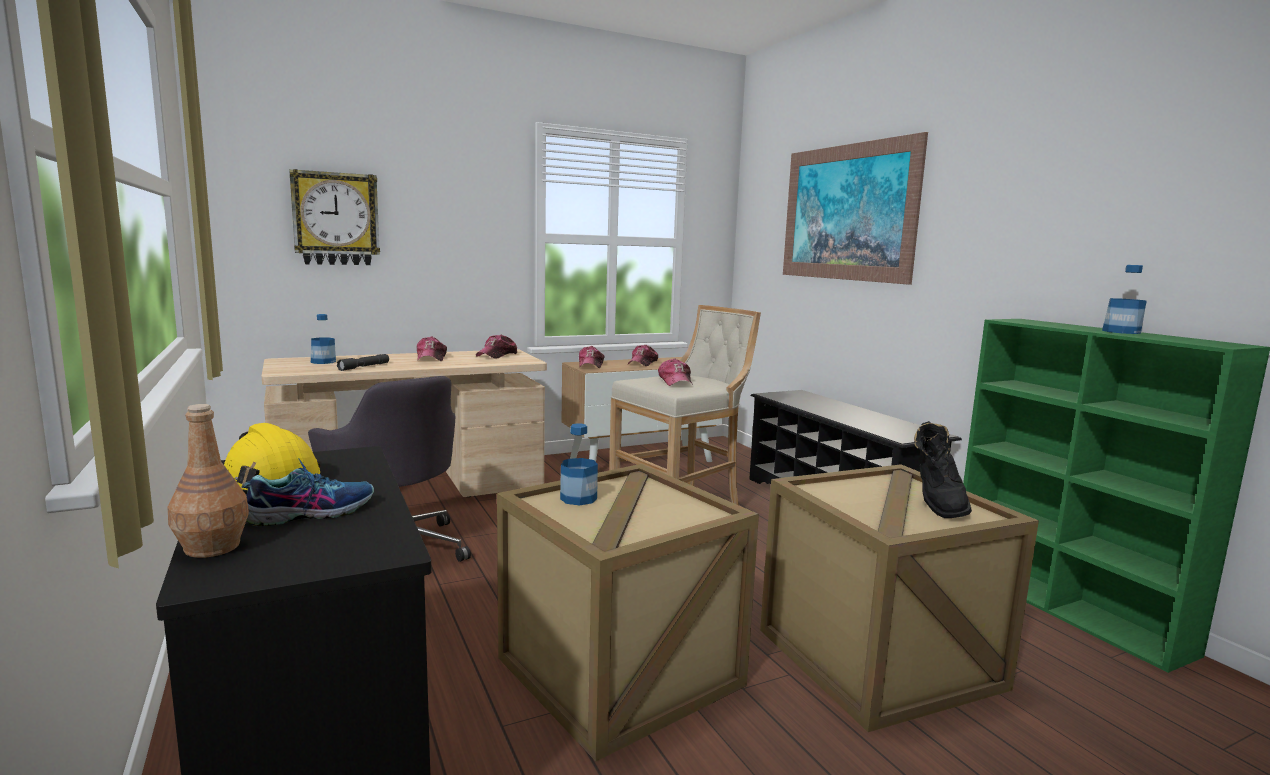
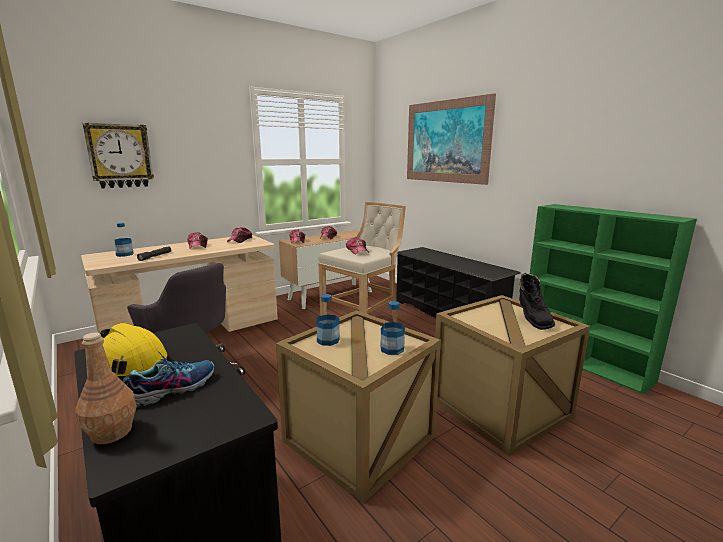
camera: 10 degrees left, 5 degrees up
bottle [1102,265,1147,334] -> bottle moved to [381,301,405,355]

